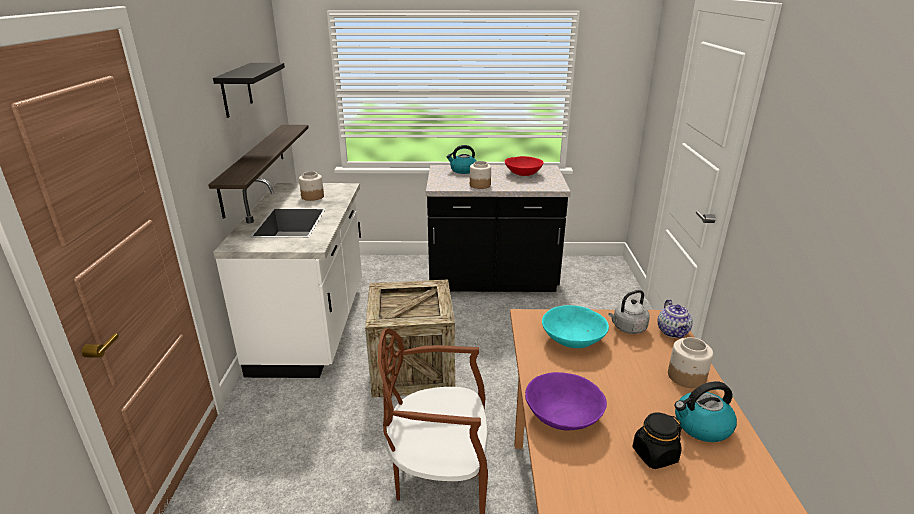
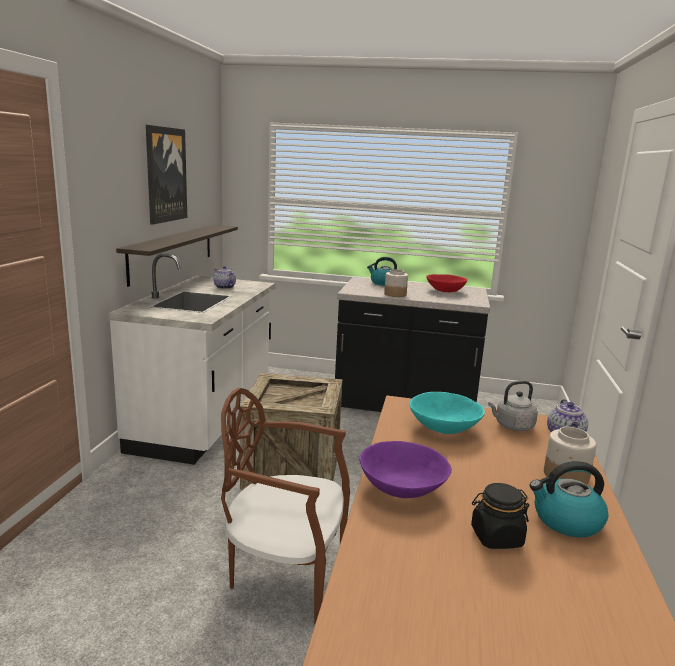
camera: 10 degrees right, 10 degrees down
black shelf [213,63,285,118] -> picture [146,125,187,225]
jar [299,172,324,201] -> teapot [214,266,236,289]

